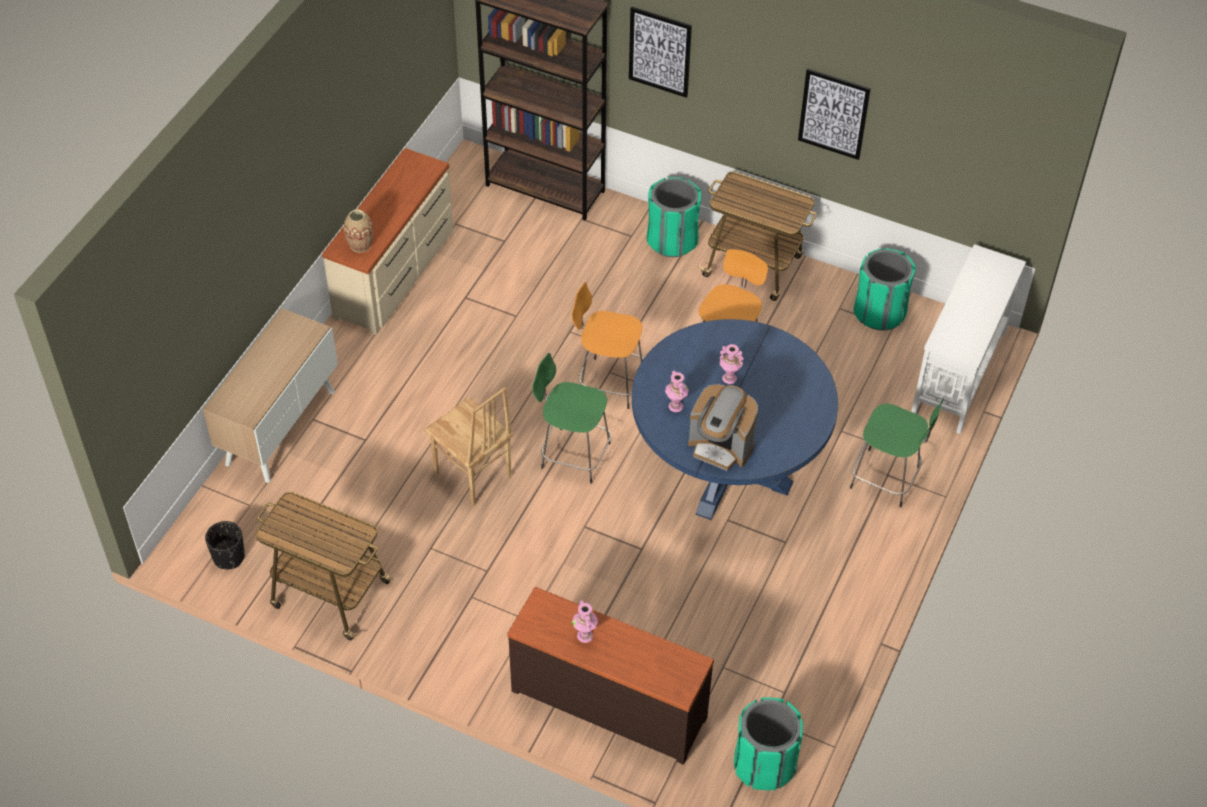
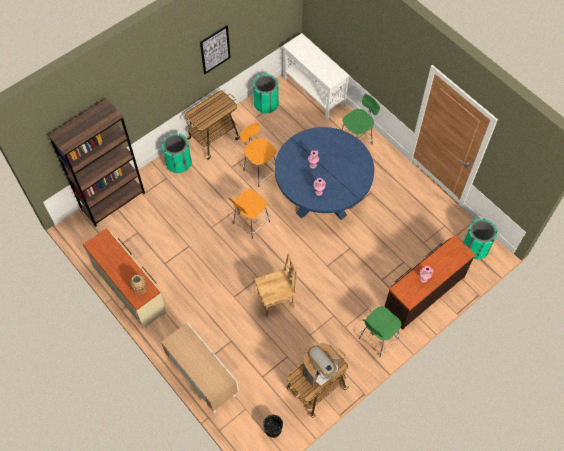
camera: 65 degrees left, 10 degrees up
green stool [532,353,611,484] -> green stool moved to [359,306,401,357]
picture [629,7,692,98] -> none
coffee machine [688,384,758,471] -> coffee machine moved to [303,343,339,387]

